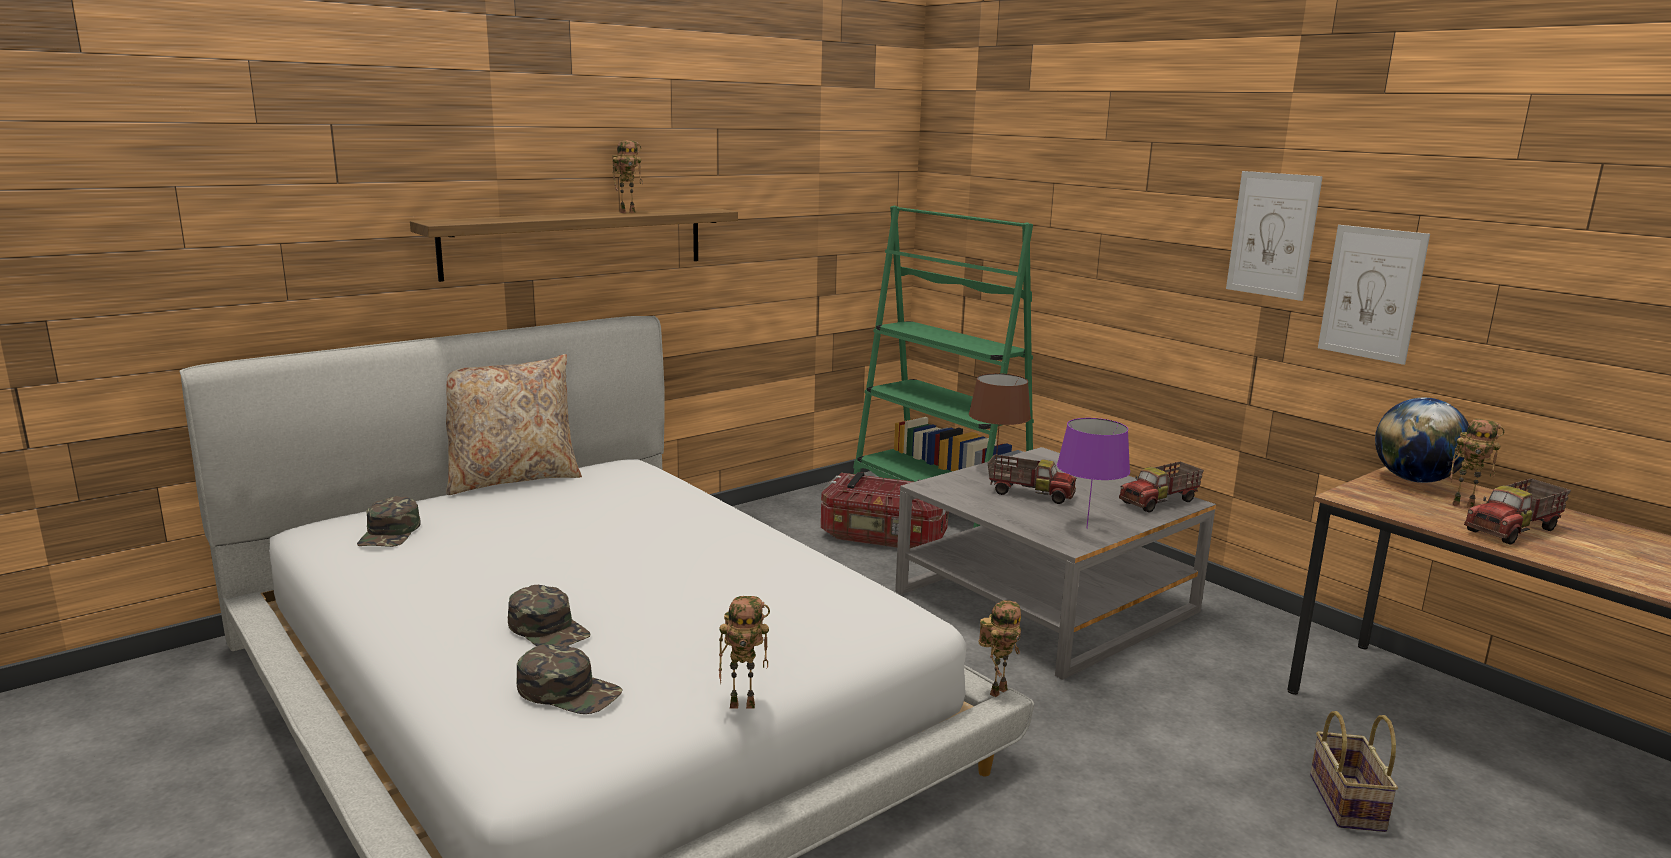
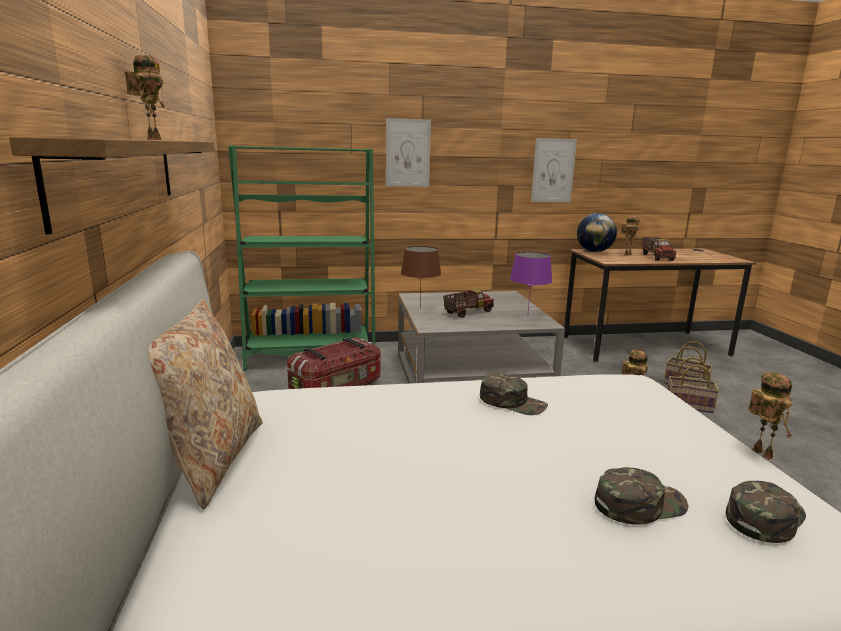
camera: 60 degrees left, 0 degrees up
green cap [357,496,421,547] -> green cap moved to [480,373,548,415]
toy robot [719,596,770,709] -> toy robot turned 45 degrees counterclockwise [748,372,792,460]
toy truck [1119,462,1204,512] -> none
picture [1226,171,1323,301] -> picture moved to [386,118,431,187]
none -> basket [668,357,719,413]

